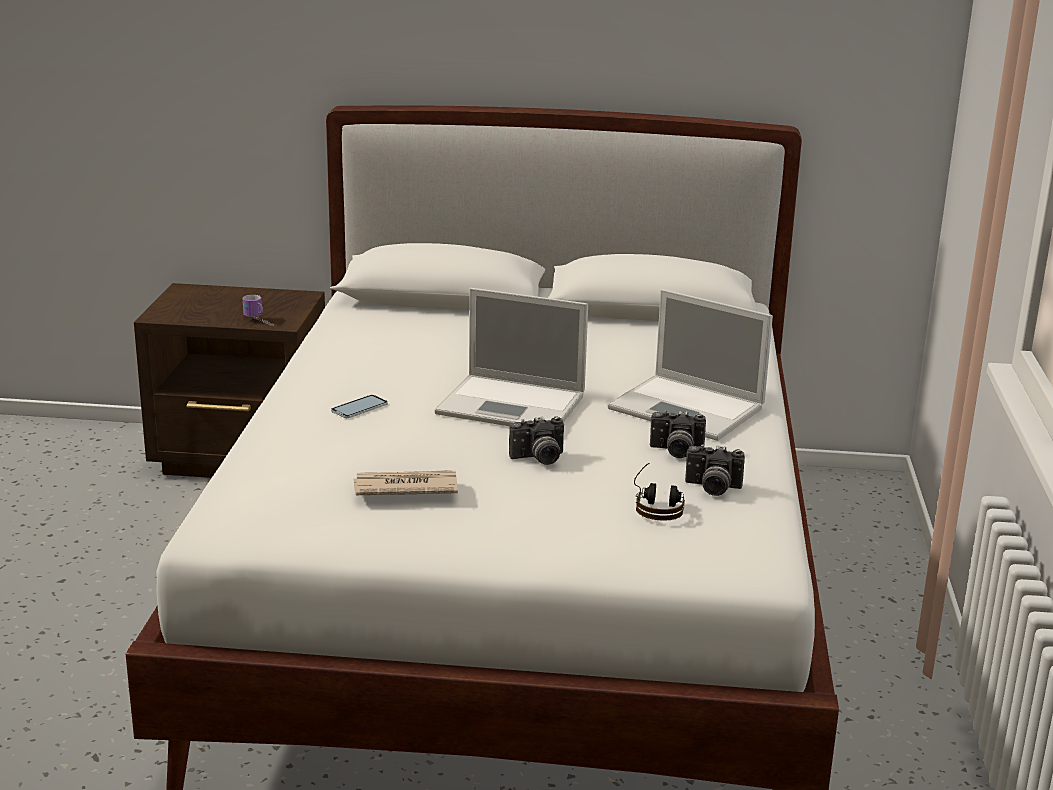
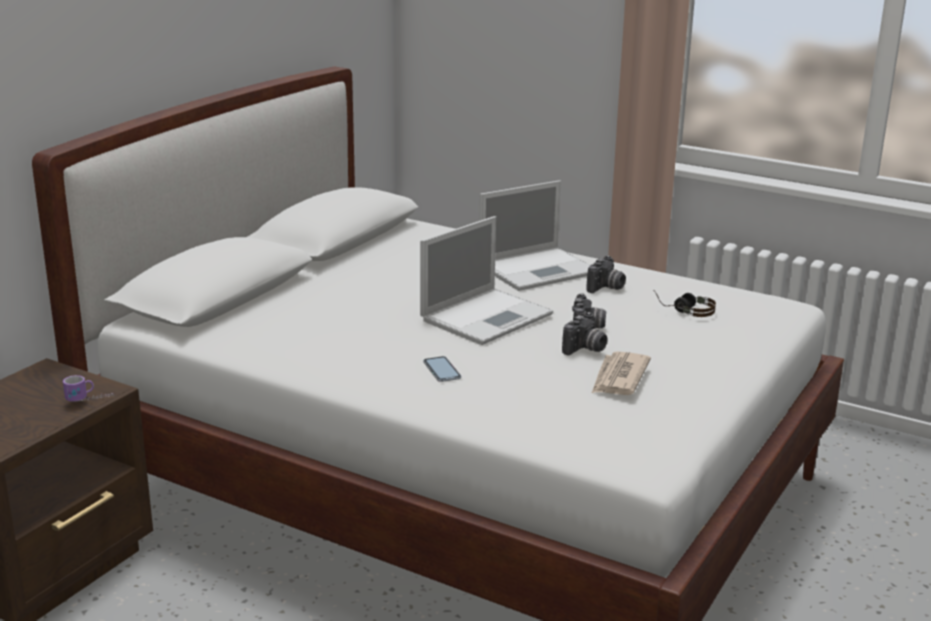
camera: 65 degrees left, 0 degrees up
camera [685,444,745,496] -> camera moved to [562,312,608,355]

